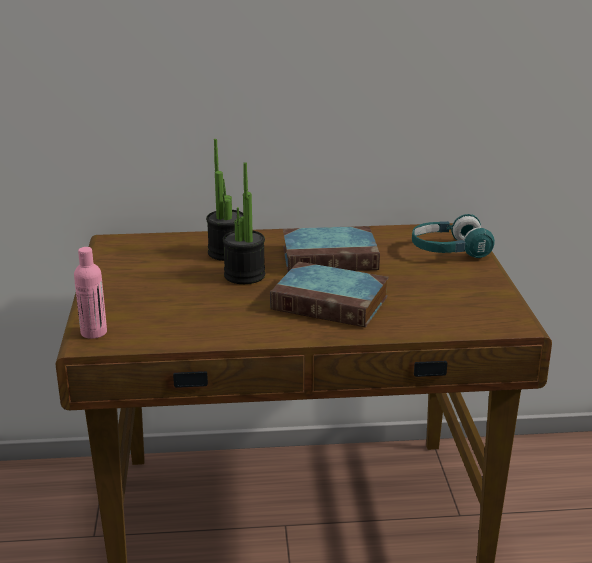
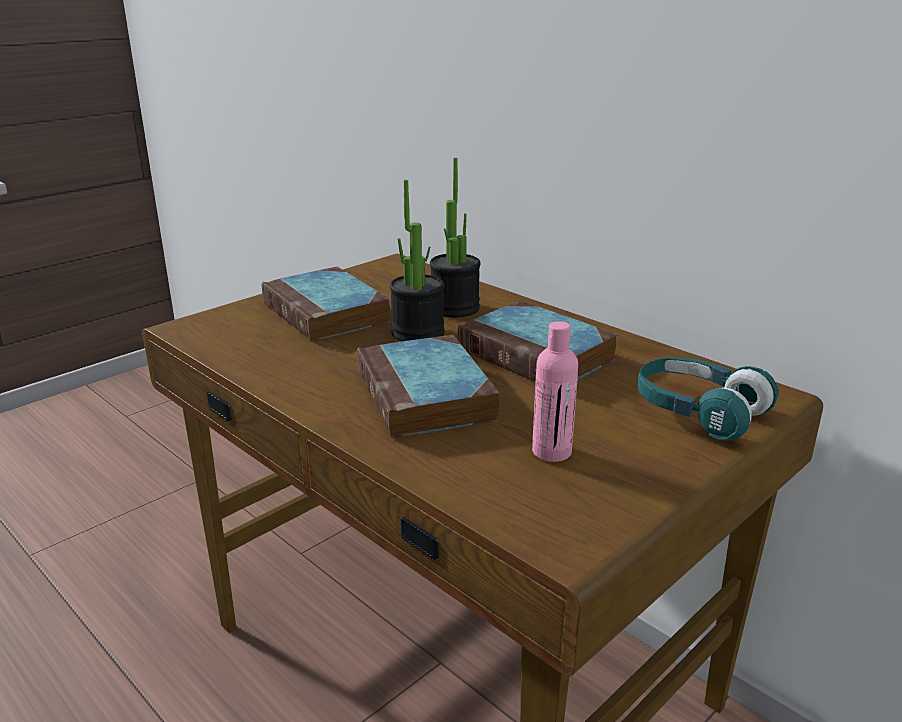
camera: 50 degrees right, 0 degrees up
pink bottle [74,247,107,339] -> pink bottle moved to [532,321,578,462]
none -> book [262,267,391,342]

